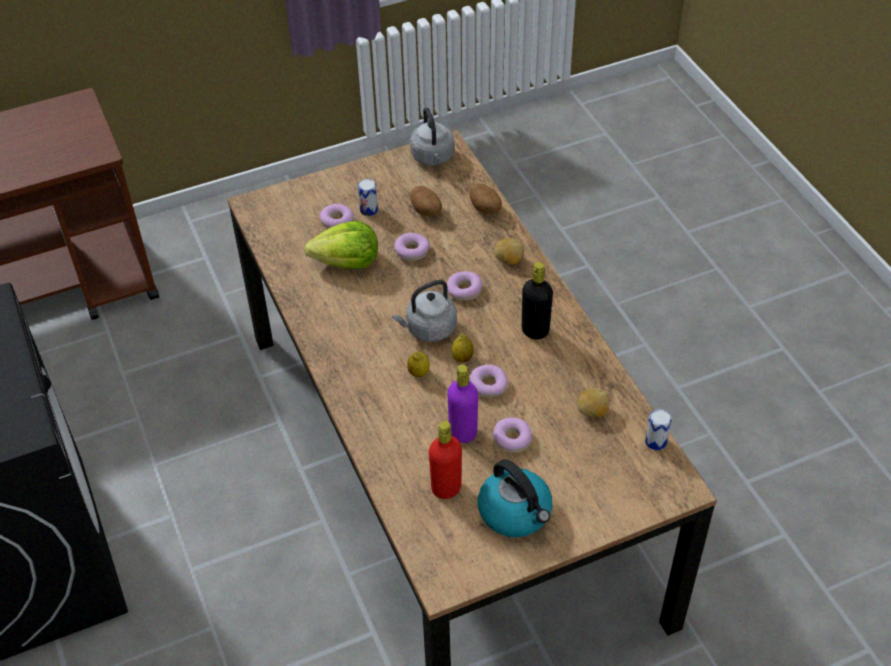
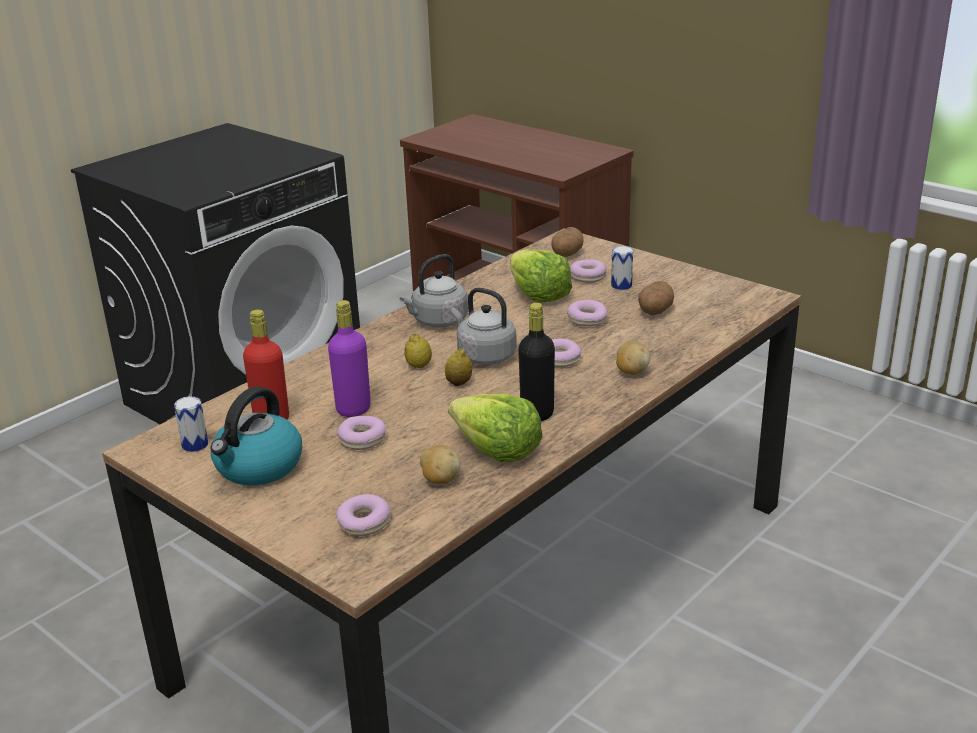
camera: 65 degrees right, 20 degrees down
grey kettle [410,107,455,166] -> grey kettle moved to [400,254,468,327]
potato [470,183,502,214] -> potato moved to [551,227,584,257]
donut [470,364,508,397] -> donut moved to [336,494,391,536]
can [645,409,672,450] -> can moved to [174,396,208,452]
none -> lettuce [448,394,542,462]

